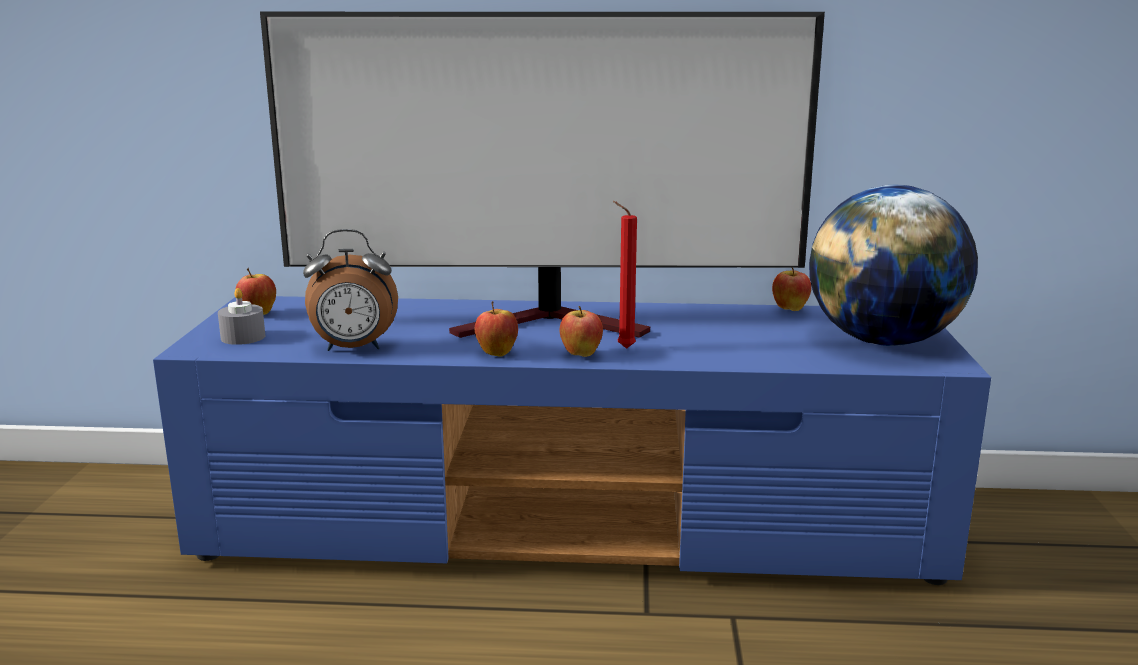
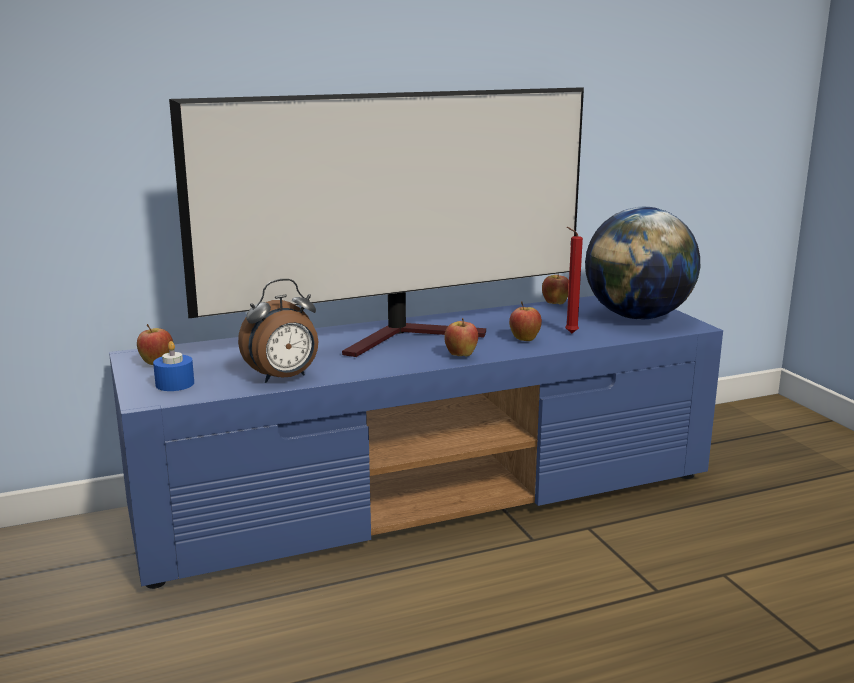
camera: 25 degrees left, 0 degrees up
grey candle [218,288,265,345] -> blue candle [153,341,194,391]
apple [475,301,518,357] -> apple moved to [509,301,542,341]
red candle [613,201,637,349] -> red candle moved to [565,227,583,333]

